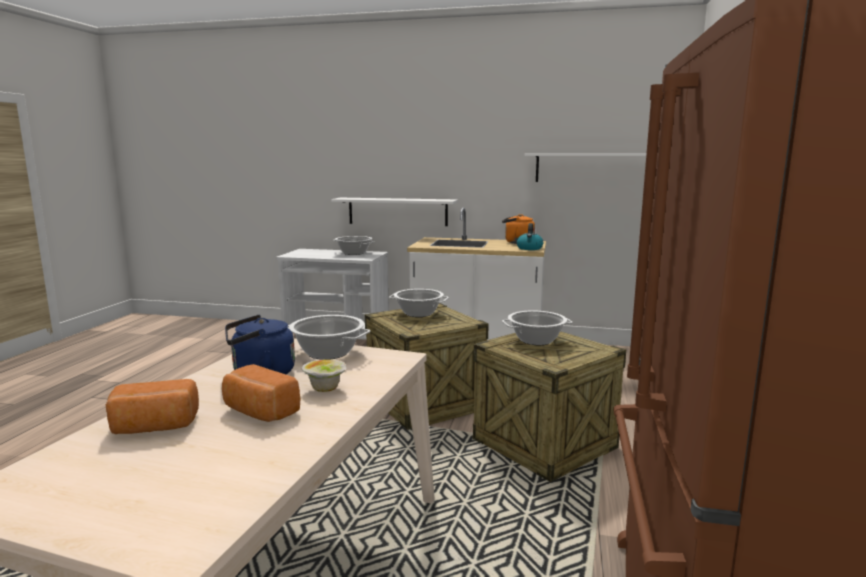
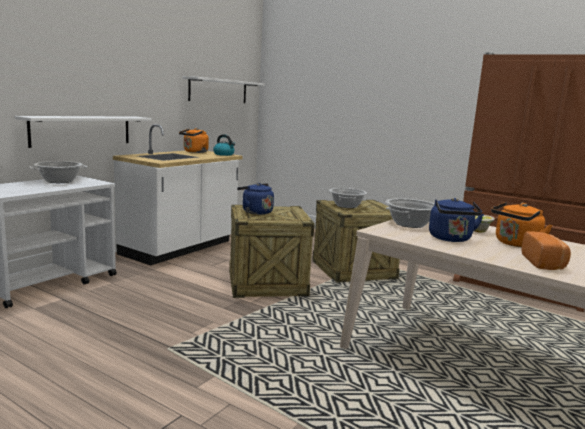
camera: 70 degrees left, 0 degrees up
bread [222,364,300,422] -> orange kettle [491,202,553,248]
cooking pot [389,289,449,317] -> blue kettle [237,183,274,215]

